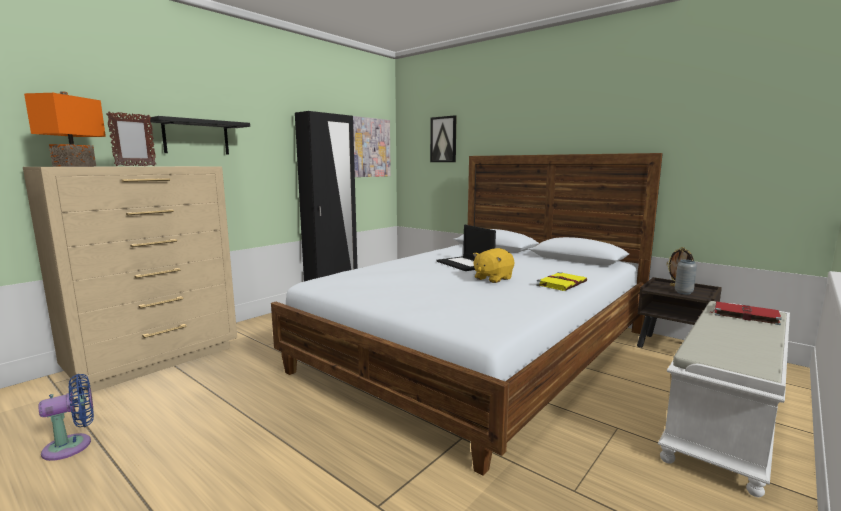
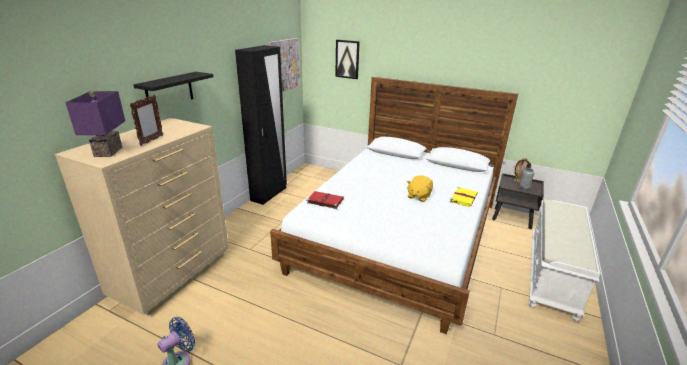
camera: 15 degrees left, 15 degrees up
orange table lamp [24,91,106,166] -> purple table lamp [65,91,125,157]
laptop [436,225,496,271] -> none
red book [709,302,782,325] -> red book moved to [306,191,344,209]

